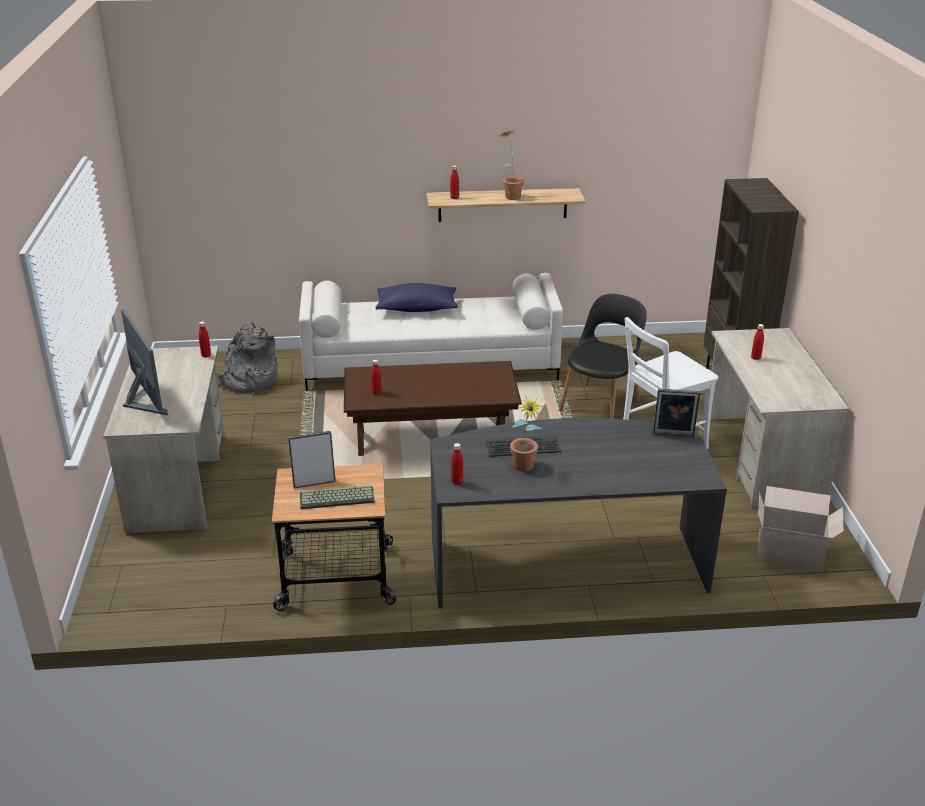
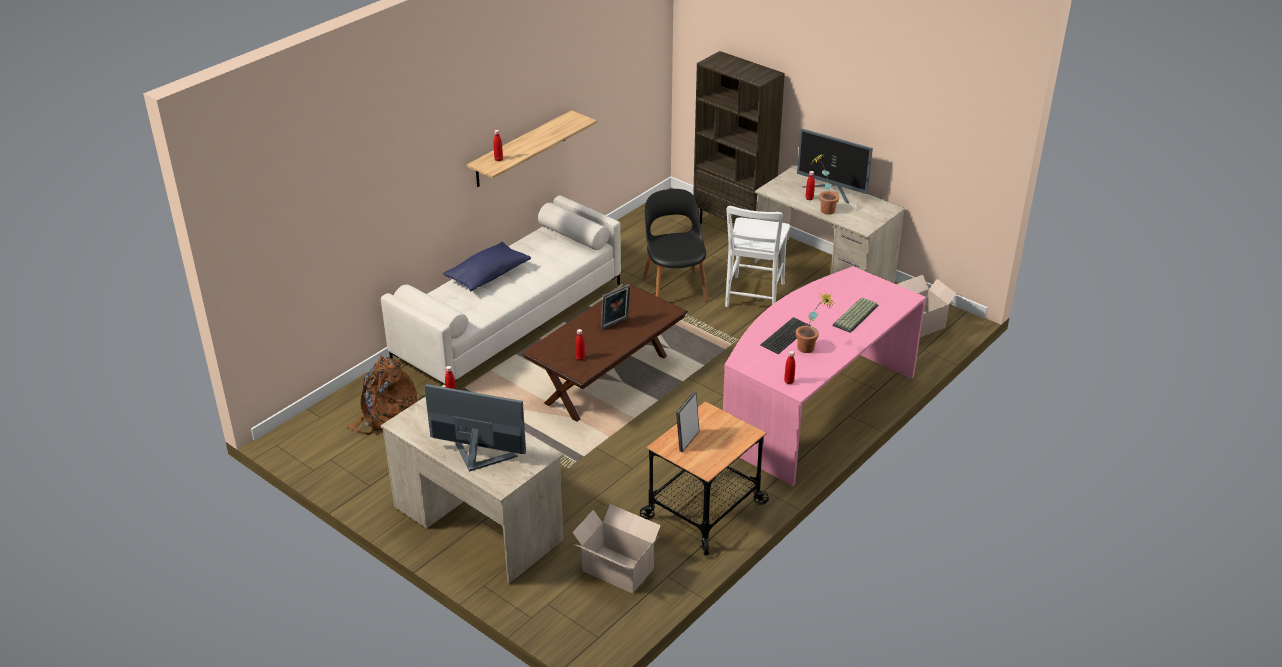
camera: 45 degrees left, 5 degrees up
grey backpack [216,321,278,393] -> brown backpack [347,356,417,435]
keyboard [300,485,375,509] -> keyboard moved to [833,297,878,333]
grey desk [430,418,727,608] -> pink desk [723,266,926,486]
potted plant [499,131,524,200] -> potted plant moved to [812,154,839,215]
picture frame [653,389,700,437] -> picture frame moved to [601,284,630,330]
none -> cardboard box [572,504,661,594]
none -> monitor [797,128,873,204]

